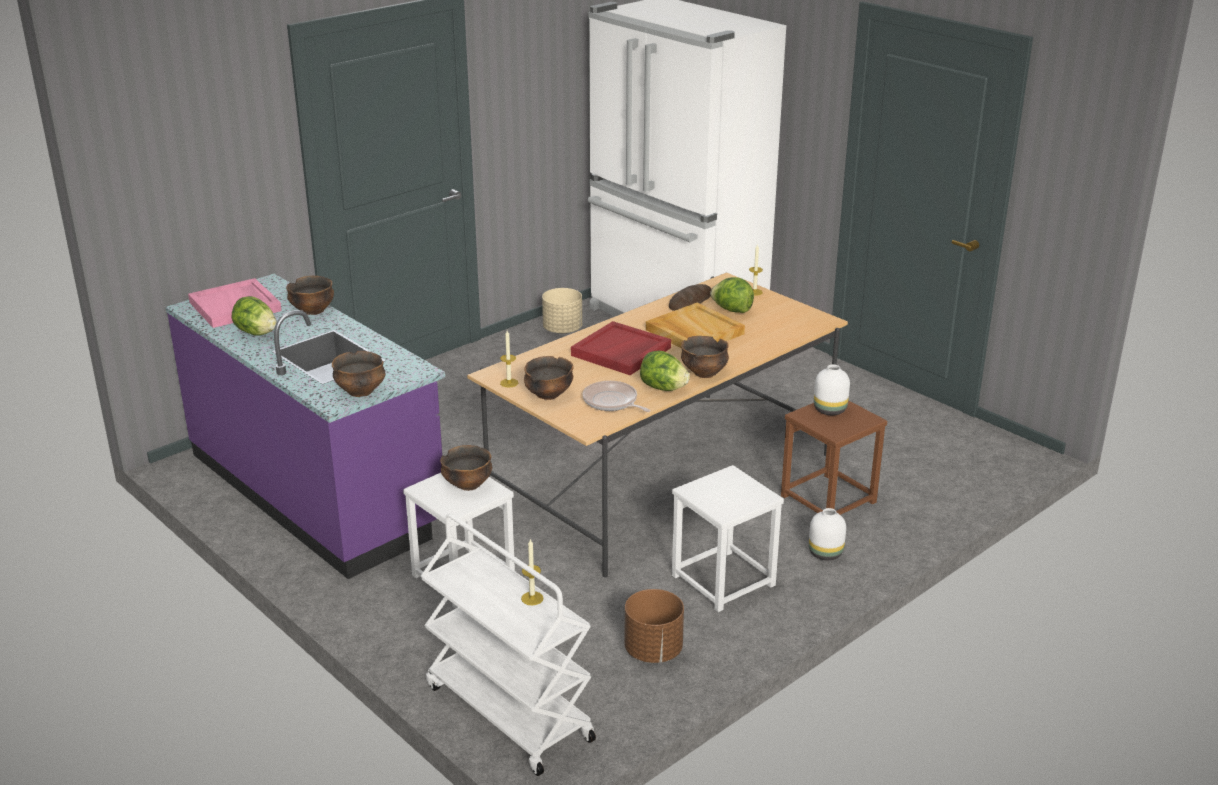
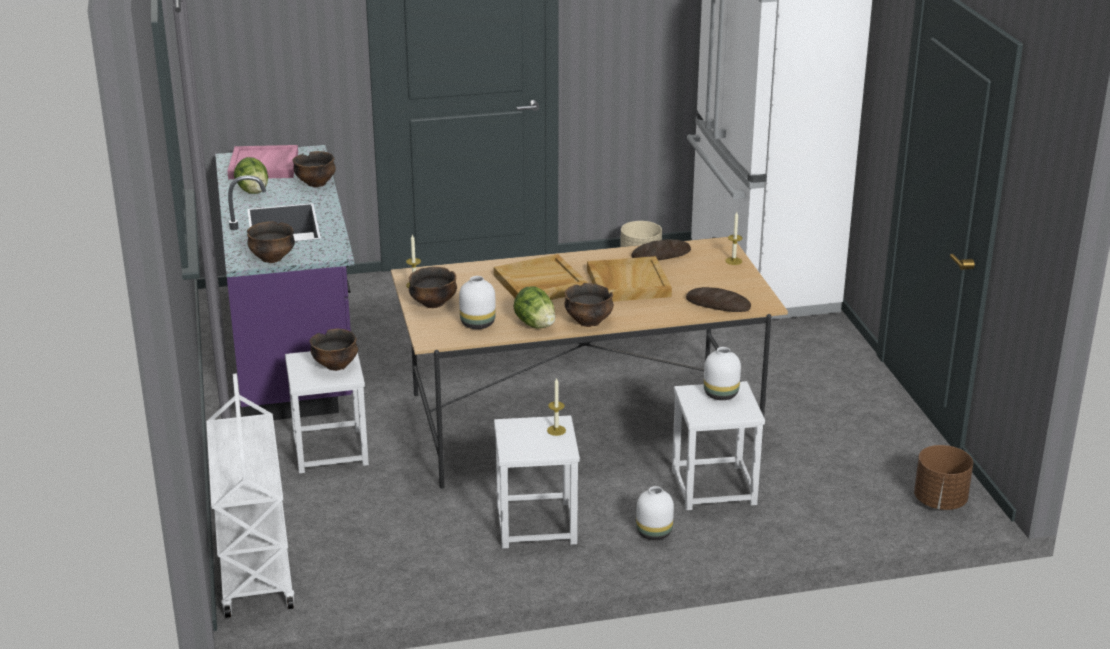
camera: 30 degrees right, 0 degrees up
candle [521,539,543,605] -> candle moved to [547,377,566,436]
red tray [571,321,671,375] -> beige tray [494,254,588,300]
frying pan [582,381,651,412] -> white vase [459,276,496,329]
brown planter [625,589,684,663] -> brown planter moved to [914,445,973,510]
lettuce [710,277,754,313] -> none
brown stool [781,400,887,515] -> white stool [672,381,765,510]
none -> bread [686,287,751,312]

